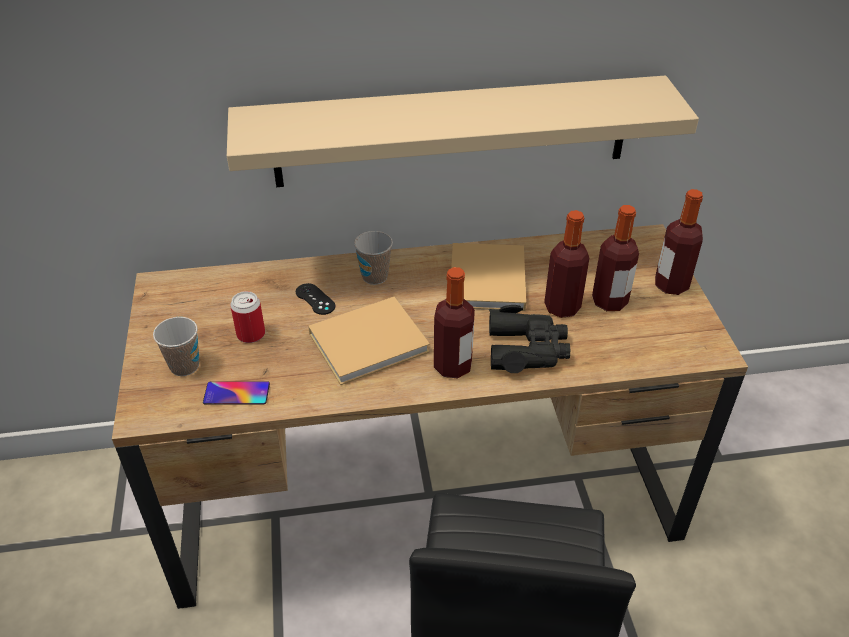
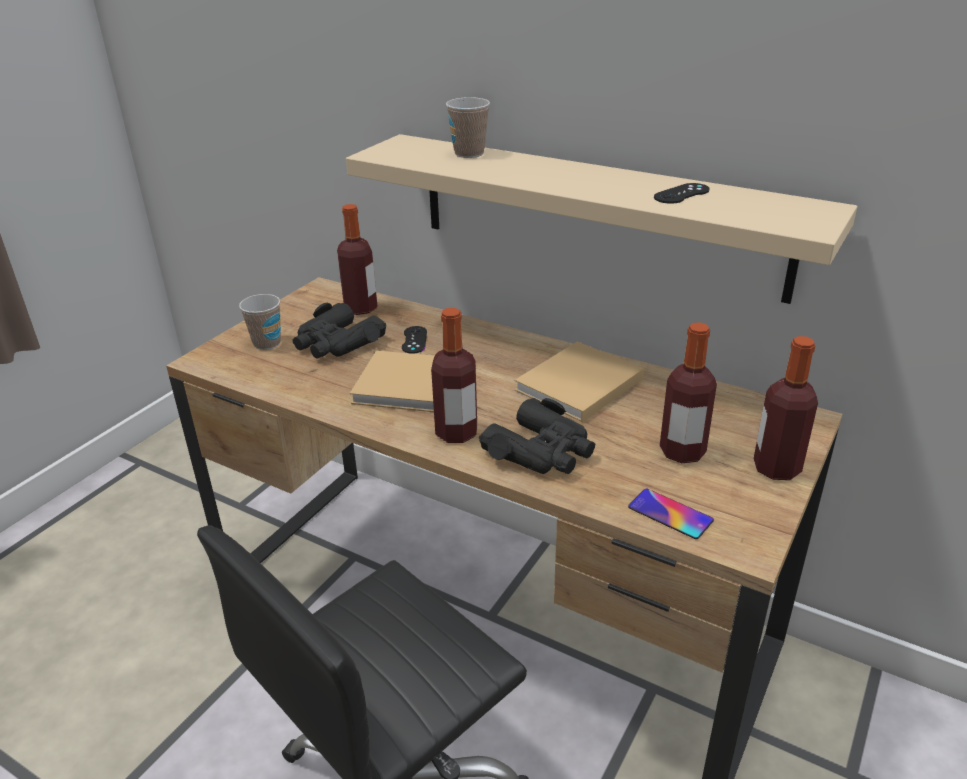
camera: 40 degrees right, 10 degrees down
phone [203,381,270,404] -> phone moved to [628,488,714,539]
can [230,291,265,343] -> black binoculars [292,303,386,359]
cup [354,231,393,285] -> cup moved to [446,97,490,158]
bottle [544,210,589,318] -> bottle moved to [337,204,377,315]
none -> black game controller [654,183,709,204]

